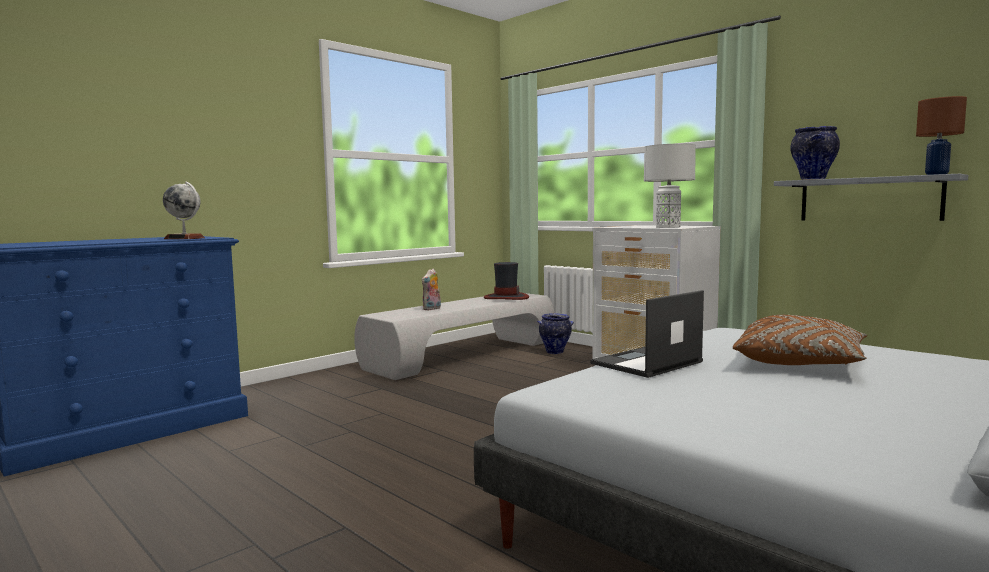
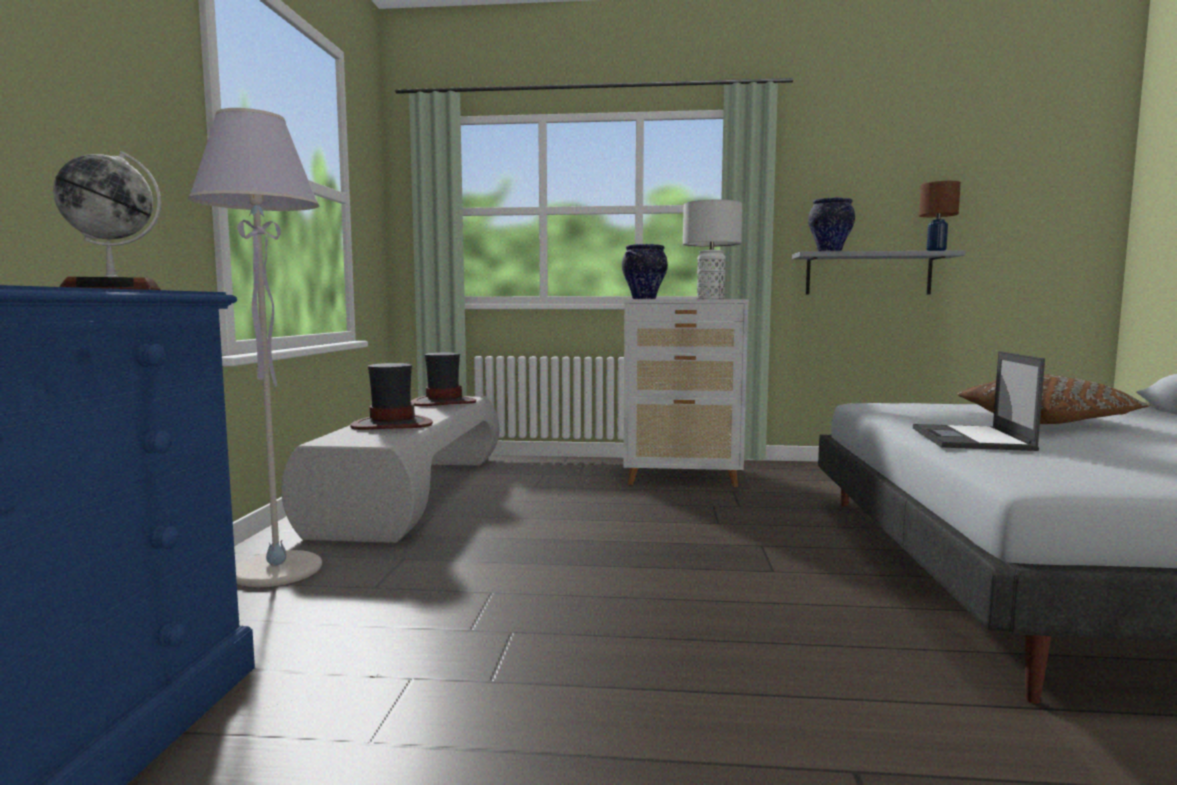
camera: 40 degrees left, 0 degrees up
plush toy [422,269,441,310] -> hat [350,363,433,430]
vase [537,313,574,354] -> vase moved to [622,244,668,299]
none -> grey floor lamp [188,108,322,587]

